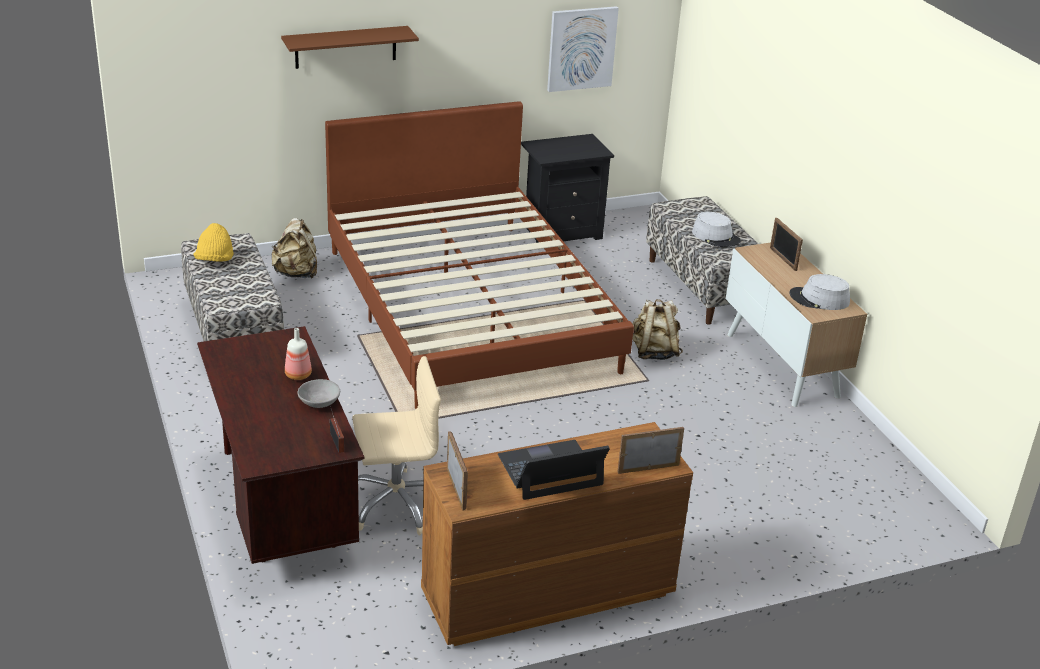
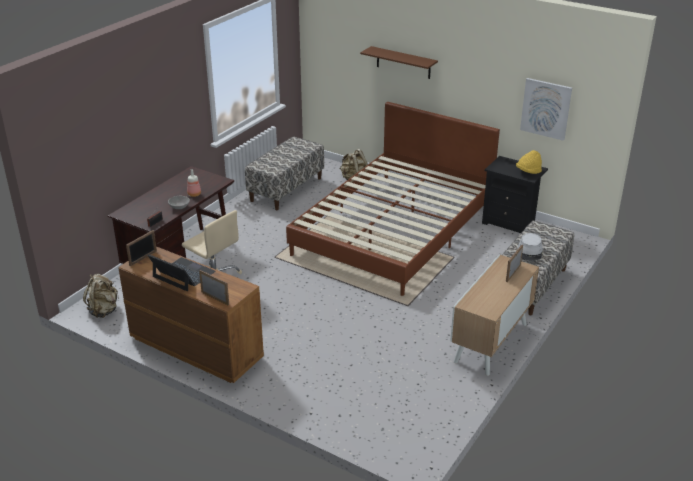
camera: 55 degrees right, 0 degrees up
yellow hat [194,223,234,262] -> yellow hat moved to [516,150,542,174]
beige backpack [633,299,683,360] -> beige backpack moved to [83,274,119,318]
grey hat [789,274,850,310] -> none

